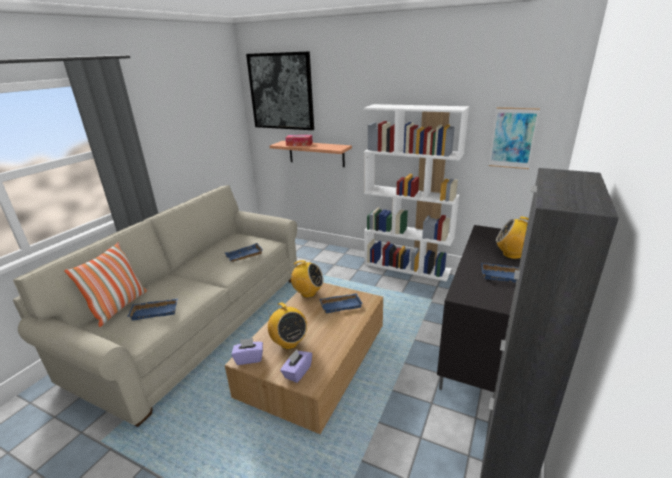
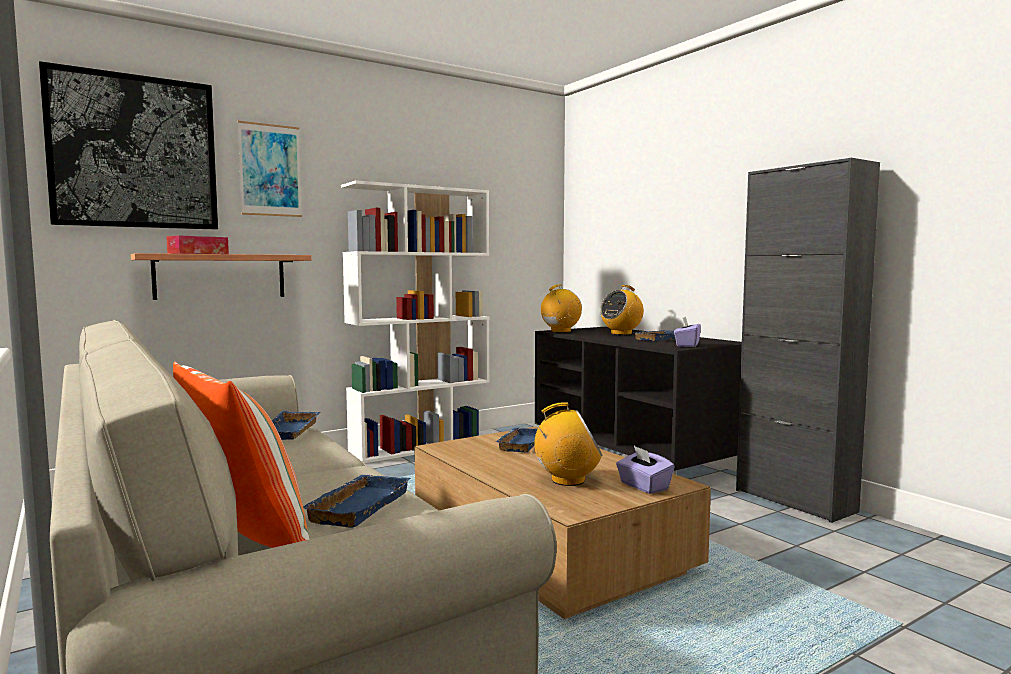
camera: 60 degrees left, 20 degrees down
purple tissue box [231,338,263,365] -> purple tissue box moved to [674,316,701,347]
radio [289,260,324,298] -> radio moved to [541,284,582,333]
picture [488,107,540,169] -> picture moved to [237,121,302,217]

